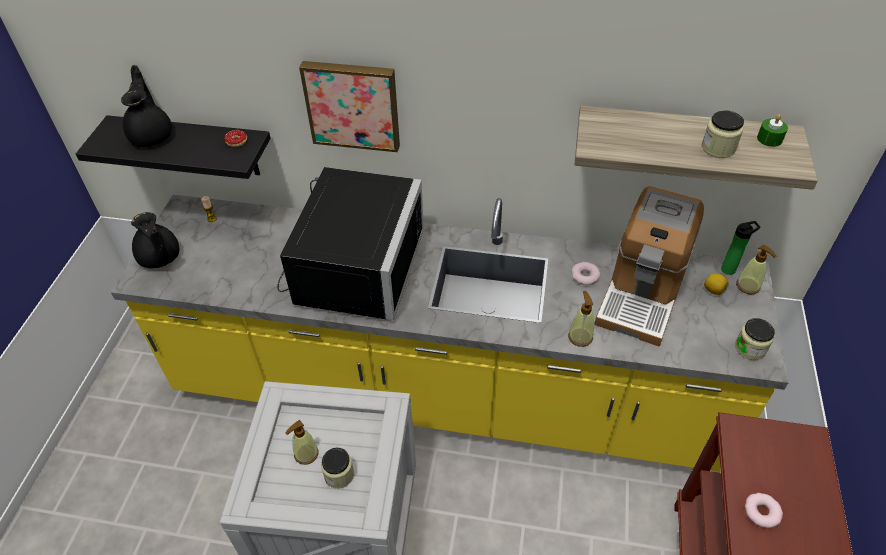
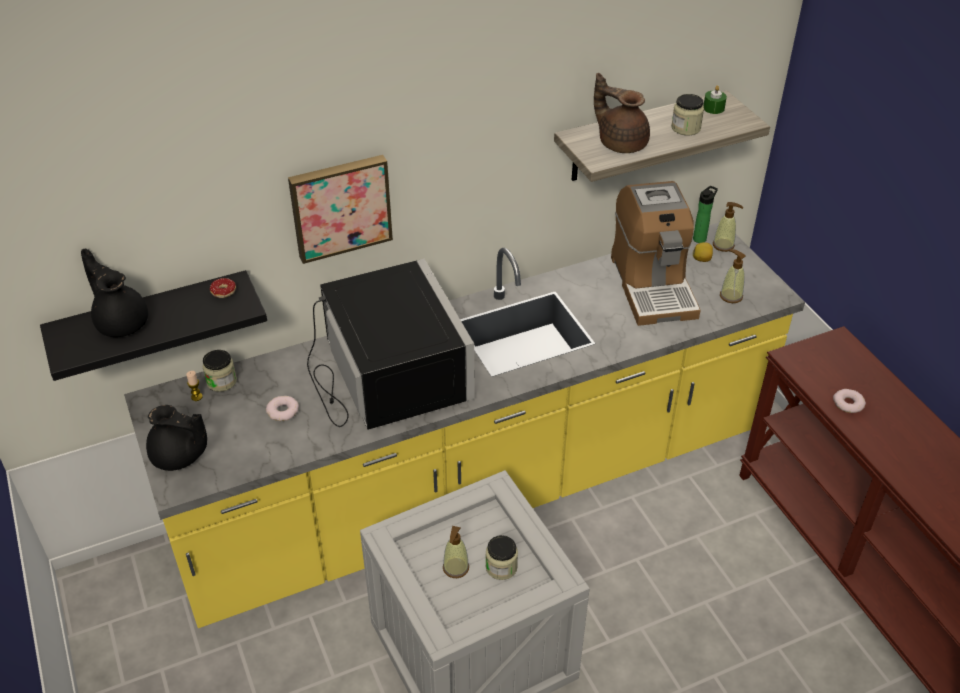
camera: 35 degrees left, 5 degrees down
soap dispenser [568,291,594,347] -> soap dispenser moved to [720,249,746,303]
donut [571,262,601,285] -> donut moved to [266,396,299,421]
jar [735,318,775,360] -> jar moved to [203,350,237,392]
none -> brown teapot [594,73,650,153]

